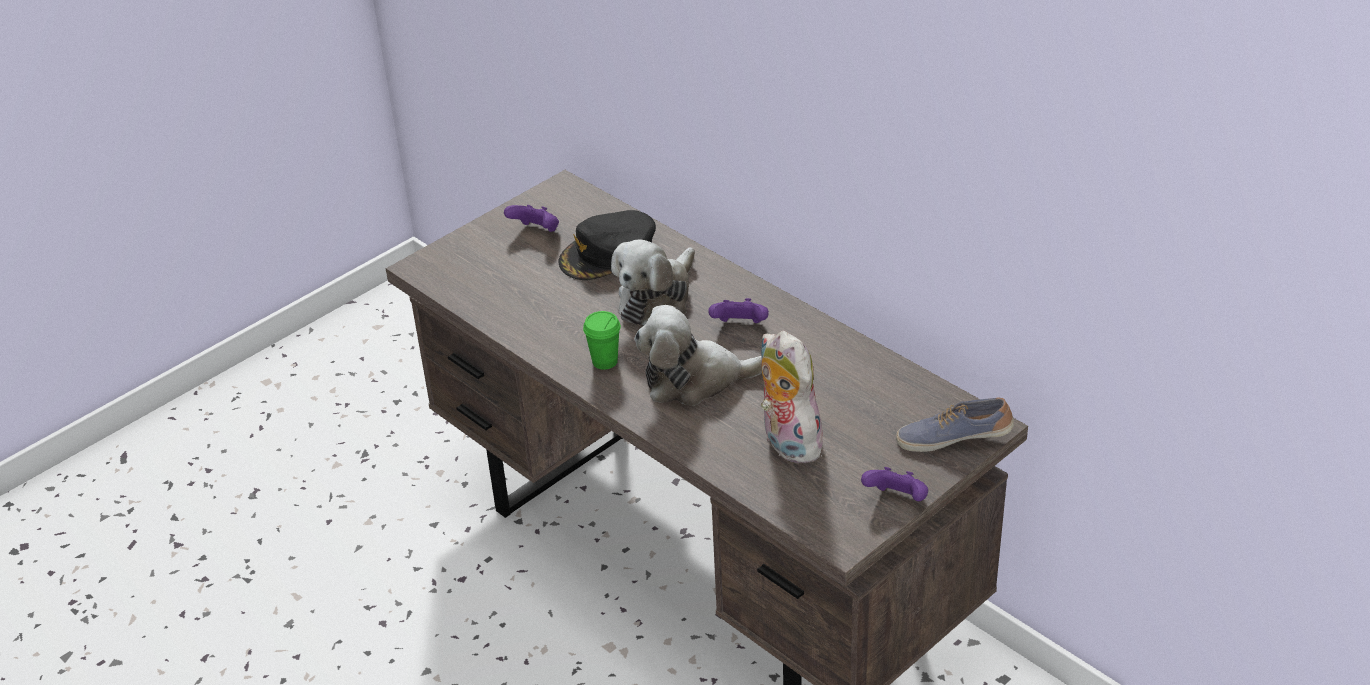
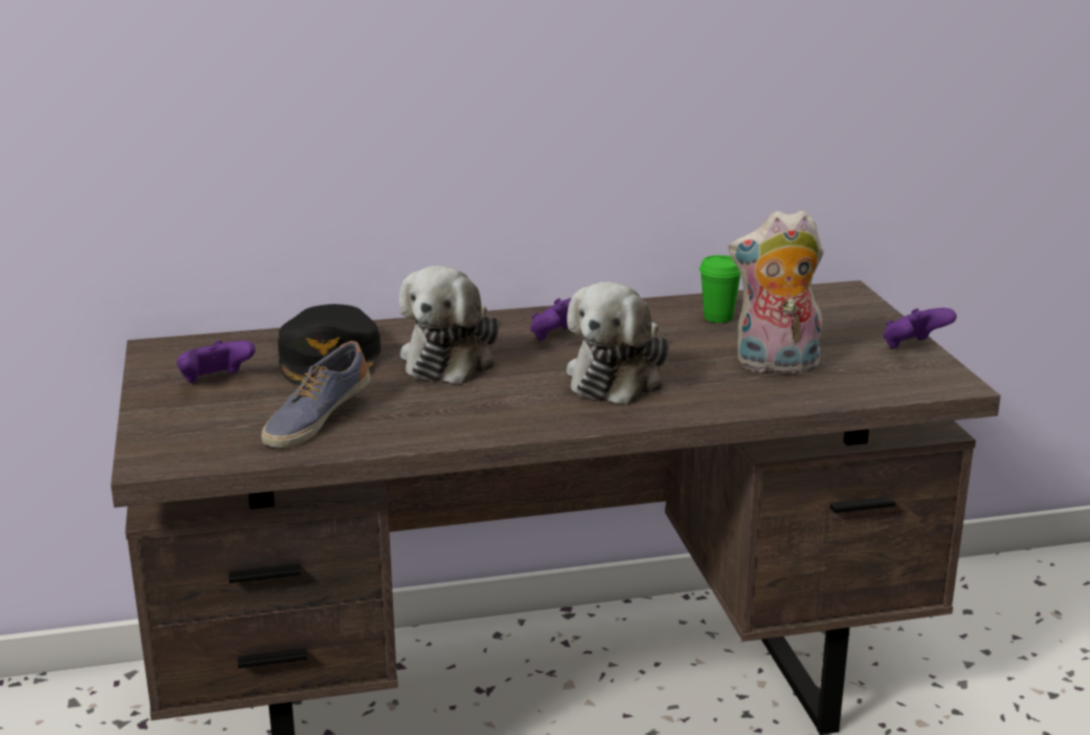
camera: 60 degrees left, 15 degrees down
green cup [583,311,621,370] -> green cup moved to [699,255,741,323]
plush toy [611,239,695,325] -> plush toy turned 45 degrees clockwise [399,266,499,384]
shoe [896,397,1014,452] -> shoe moved to [261,341,370,448]

